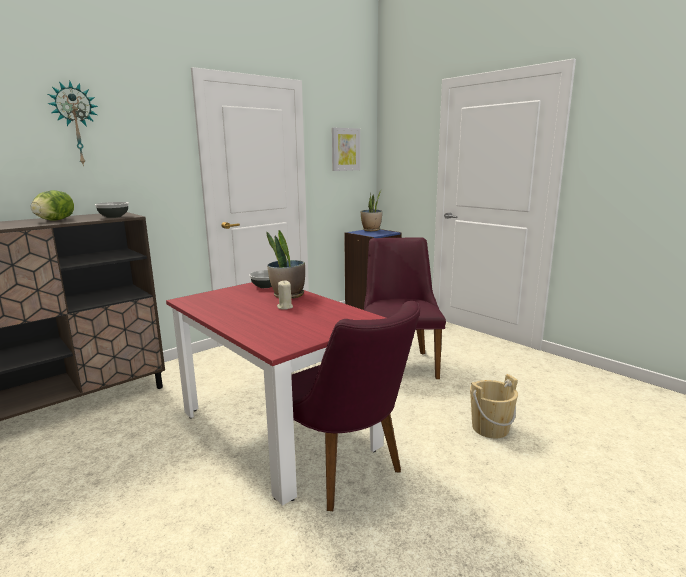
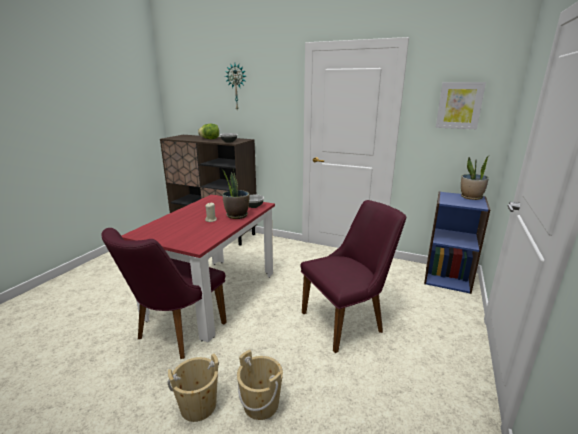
camera: 65 degrees right, 5 degrees up
none -> beige bucket [168,353,219,422]

